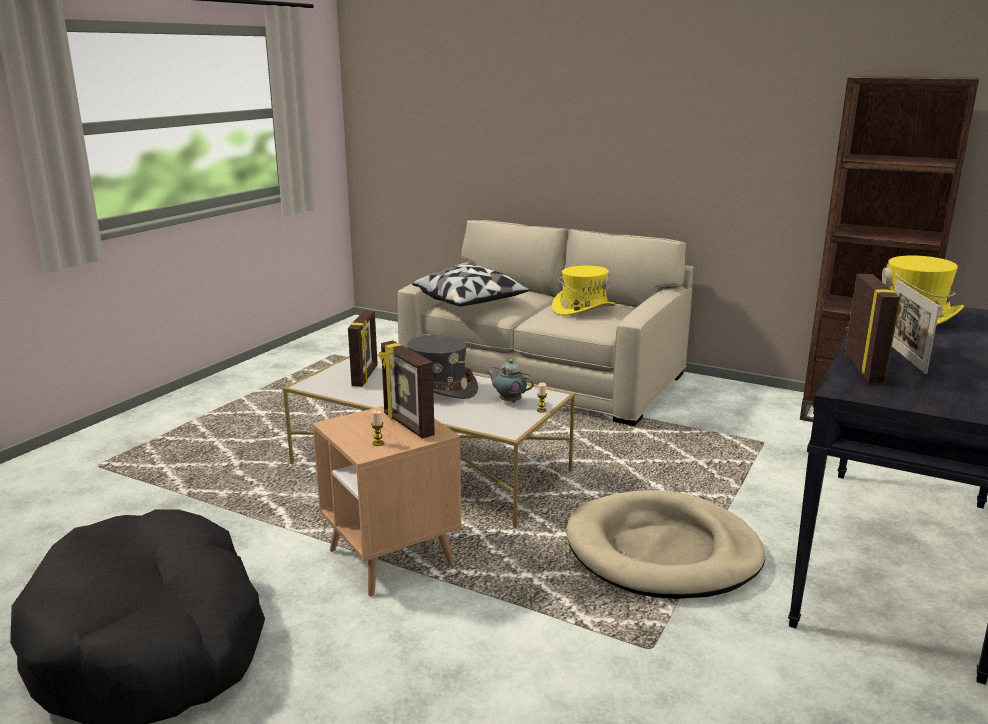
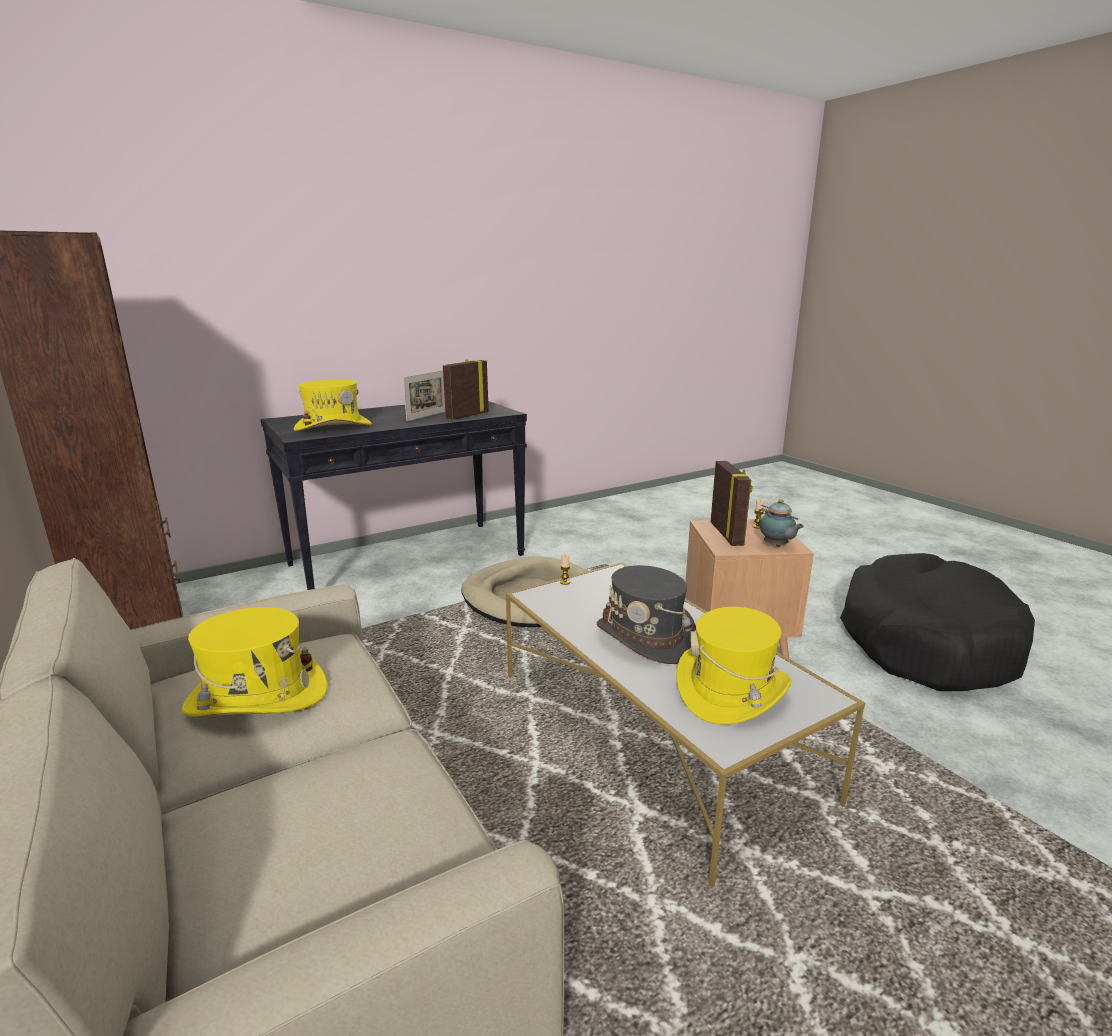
camera: 150 degrees left, 0 degrees up
picture frame [348,310,378,387] -> yellow hat [676,607,791,725]
pillow [412,264,530,306] -> none
teapot [487,359,534,403] -> teapot moved to [757,499,804,547]

